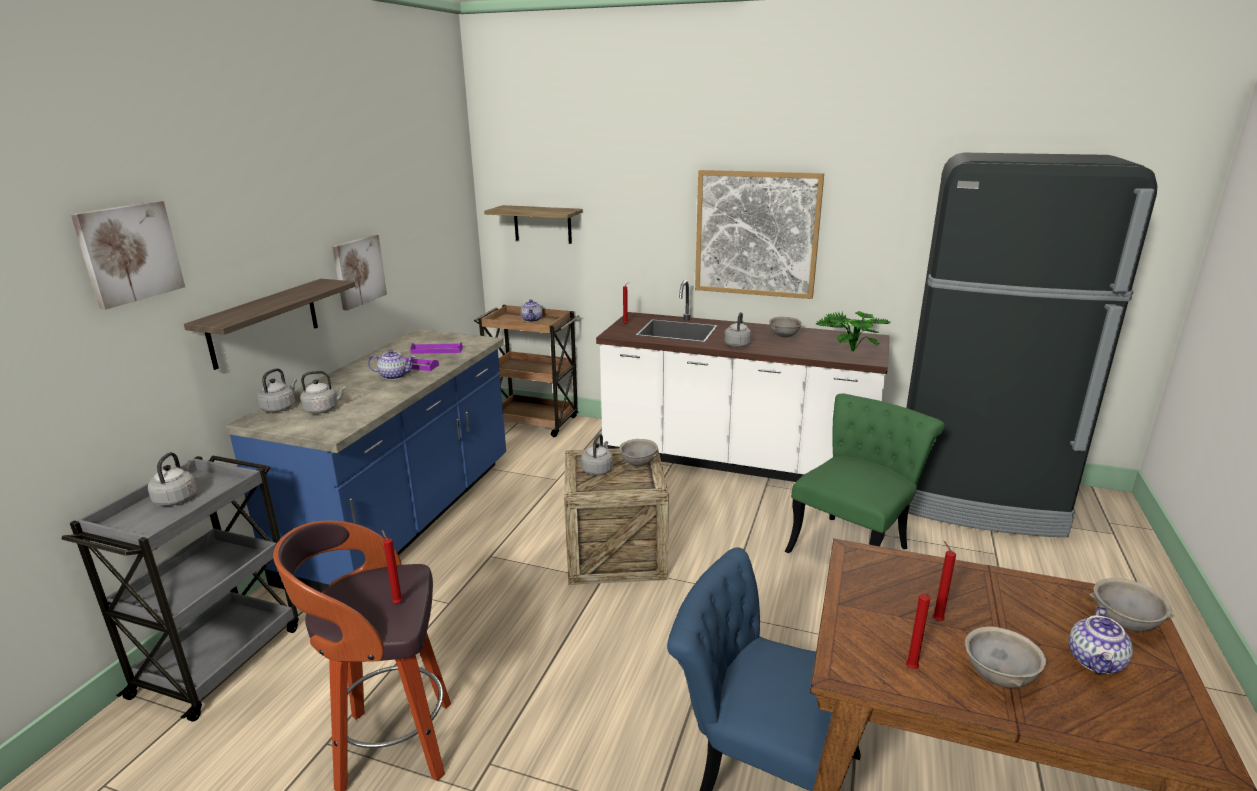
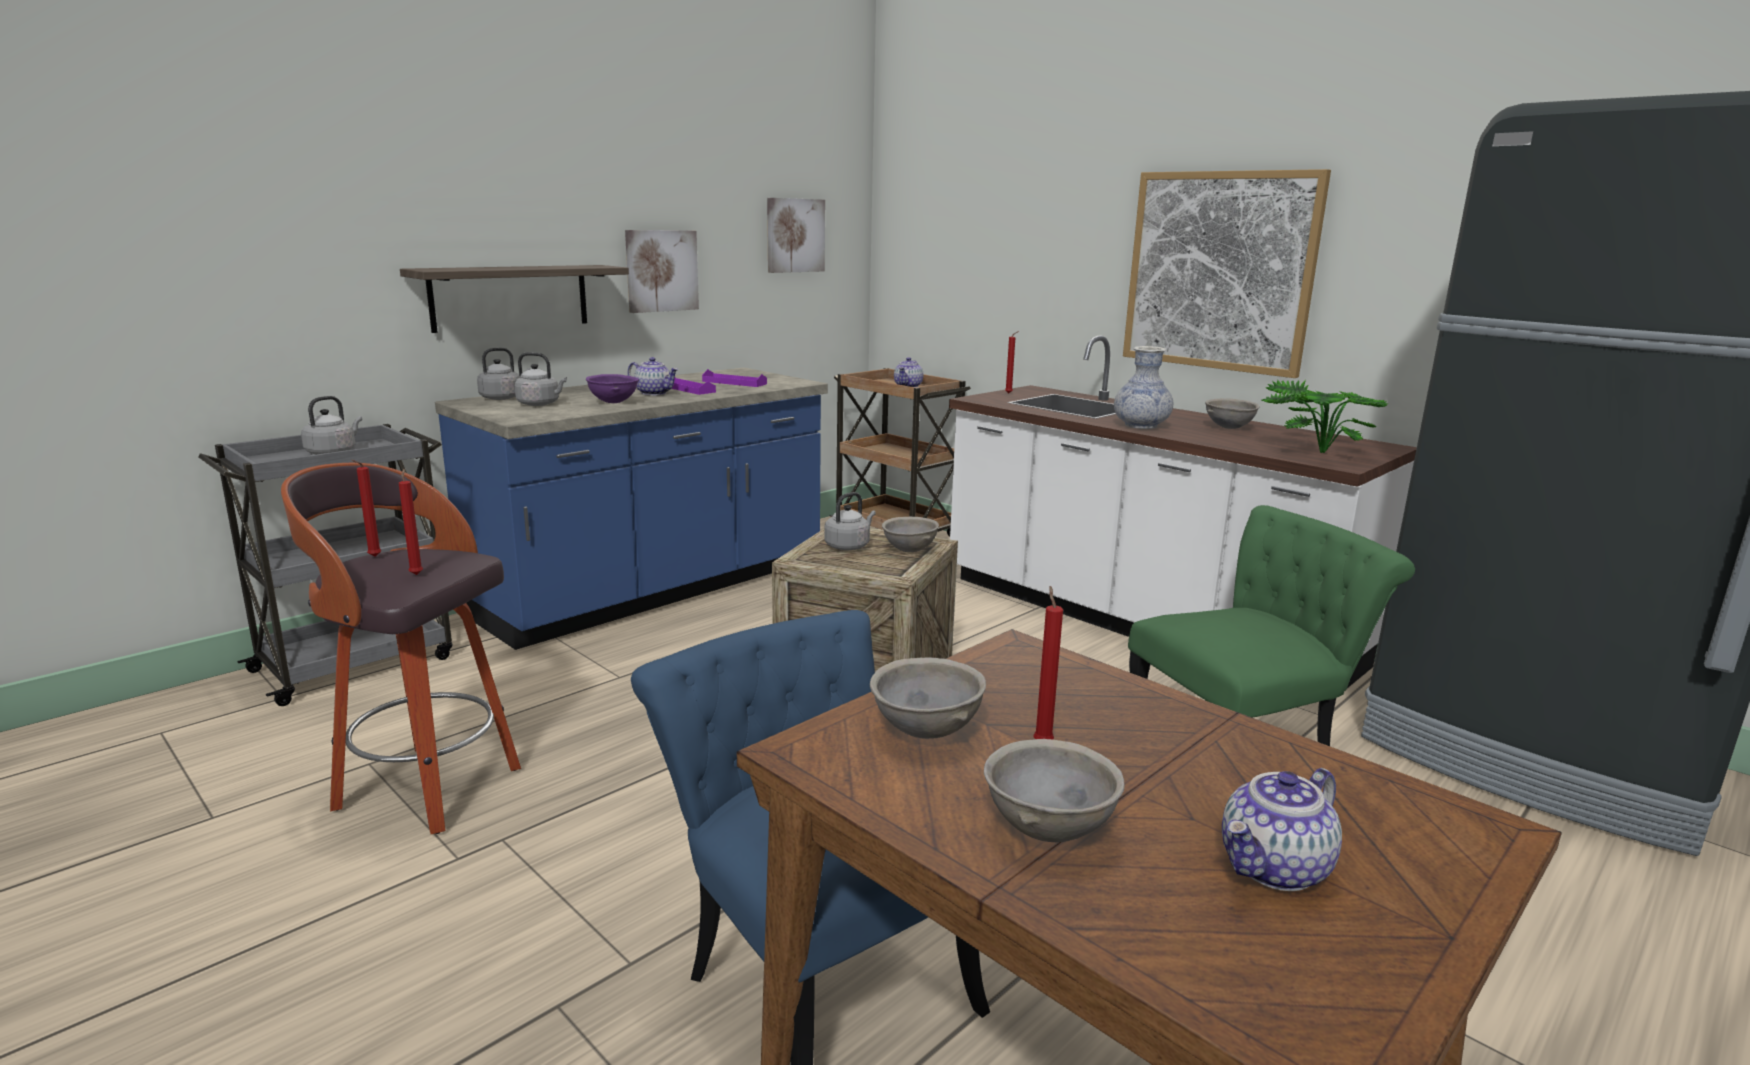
camera: 25 degrees right, 5 degrees down
picture [71,201,185,310] -> picture moved to [767,198,825,273]
shelf [484,205,583,244] -> none
grey kettle [724,312,752,347] -> vase [1114,346,1173,429]
red candle [906,593,931,669] -> red candle moved to [351,460,381,557]
grey bowl [1089,578,1174,631] -> grey bowl moved to [870,657,986,739]
none -> purple bowl [586,374,639,403]

